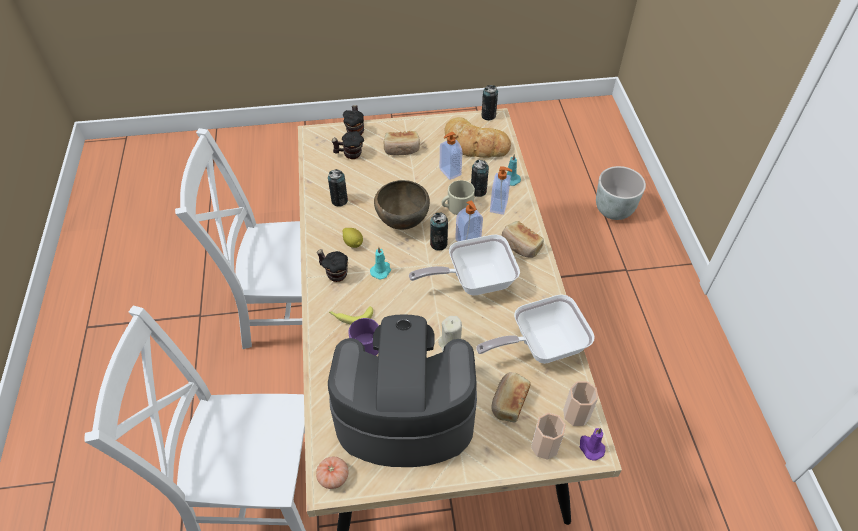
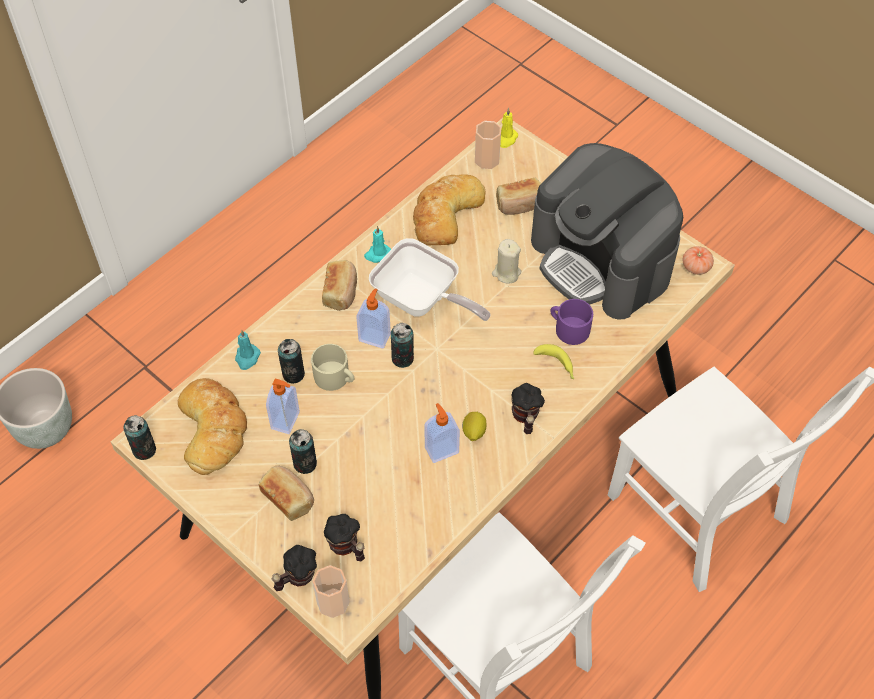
camera: 130 degrees left, 5 degrees up
can [328,169,348,207] -> can moved to [289,429,317,474]
turquoise candle [370,247,391,279] -> turquoise candle moved to [364,226,391,263]
brown bowl [374,180,430,230] -> none
frying pan [476,294,595,364] -> bread [413,175,486,245]
soap dispenser [490,166,512,215] -> soap dispenser moved to [424,403,460,463]
cup [531,413,566,460] -> cup moved to [312,565,350,618]
purple candle [580,428,605,461] -> yellow candle [500,108,518,148]

